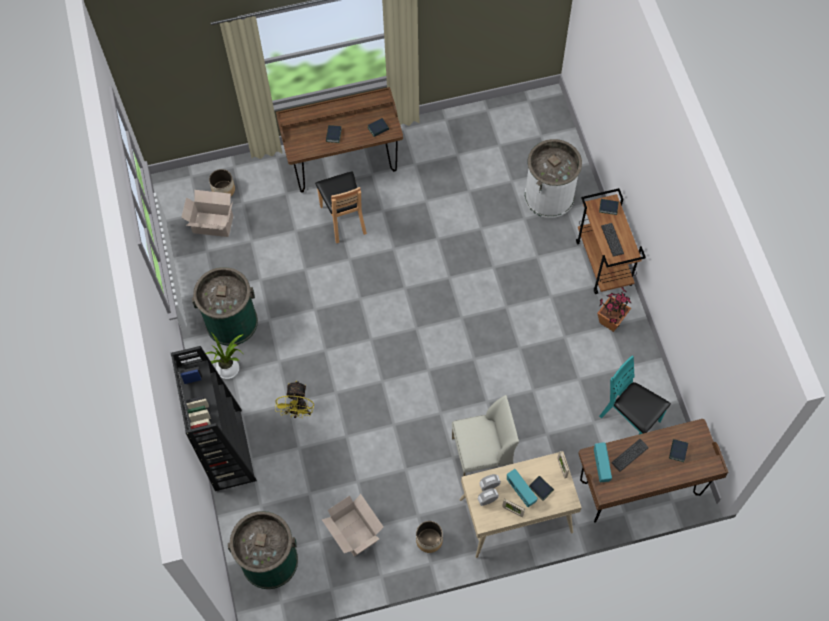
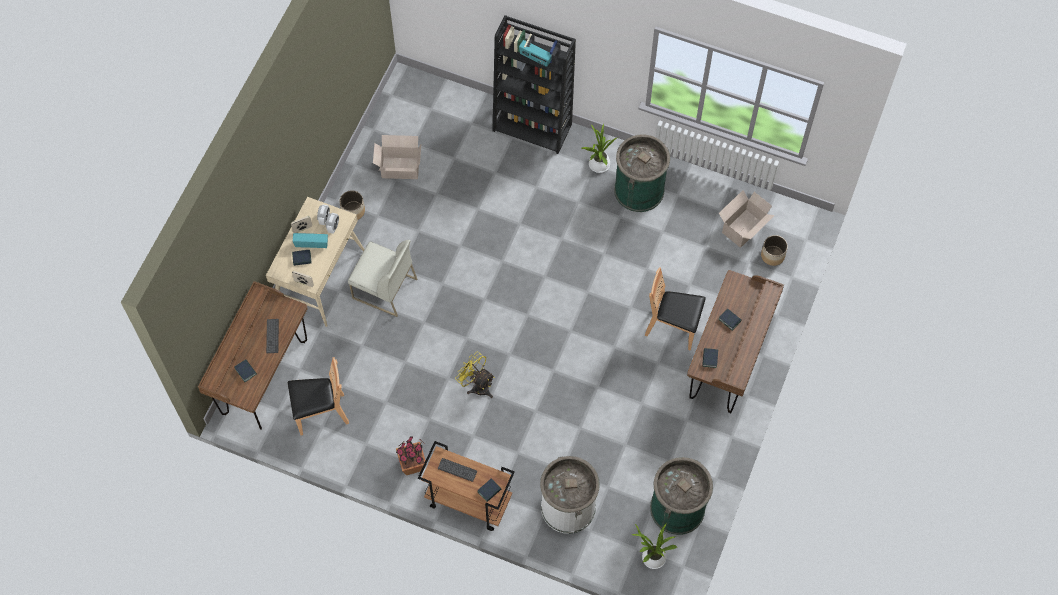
camera: 125 degrees right, 0 degrees up
green trash can [228,511,298,589] -> green trash can moved to [650,457,713,535]
yellow fan [275,381,314,418] -> yellow fan moved to [455,352,495,398]
white chair [452,395,519,476] -> white chair turned 90 degrees counterclockwise [348,240,417,317]
radio [594,442,612,482] -> radio moved to [519,40,552,67]
turquoise chair [599,356,671,434] -> brown chair [288,357,349,436]
none -> potted plant [632,524,677,569]

